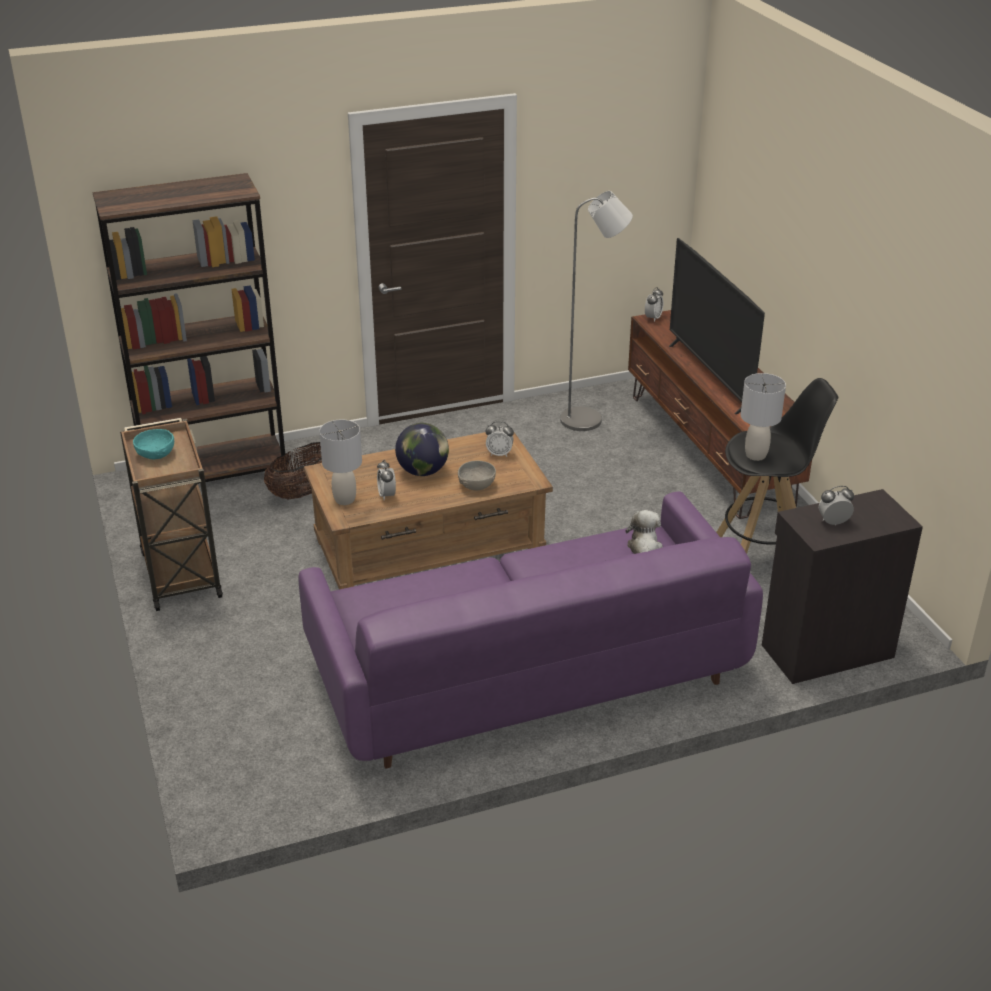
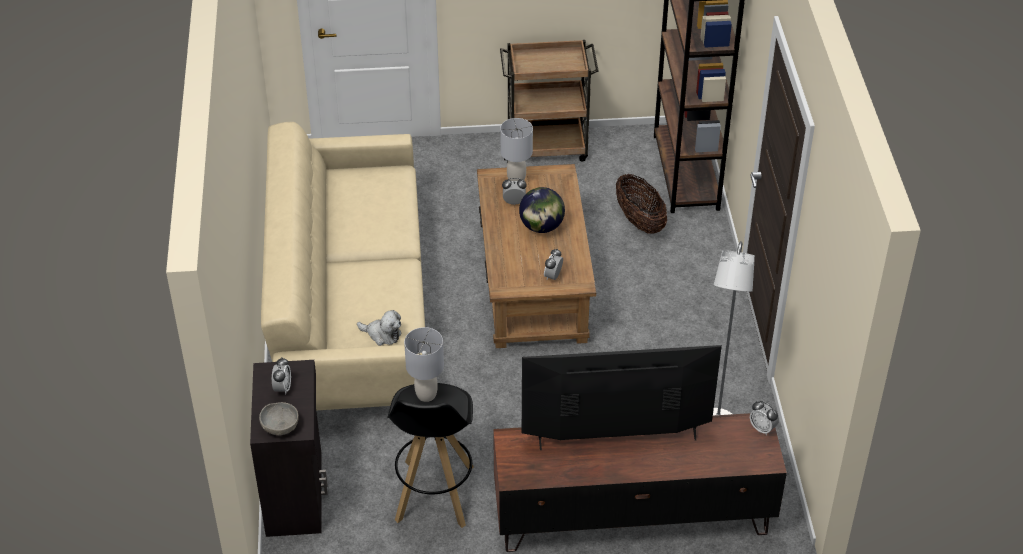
camera: 105 degrees right, 10 degrees up
turquoise bowl [133,429,174,459] -> none
purple sofa [298,491,763,769] -> beige sofa [261,122,427,411]
grey bowl [458,461,496,490] -> grey bowl moved to [259,402,298,435]

